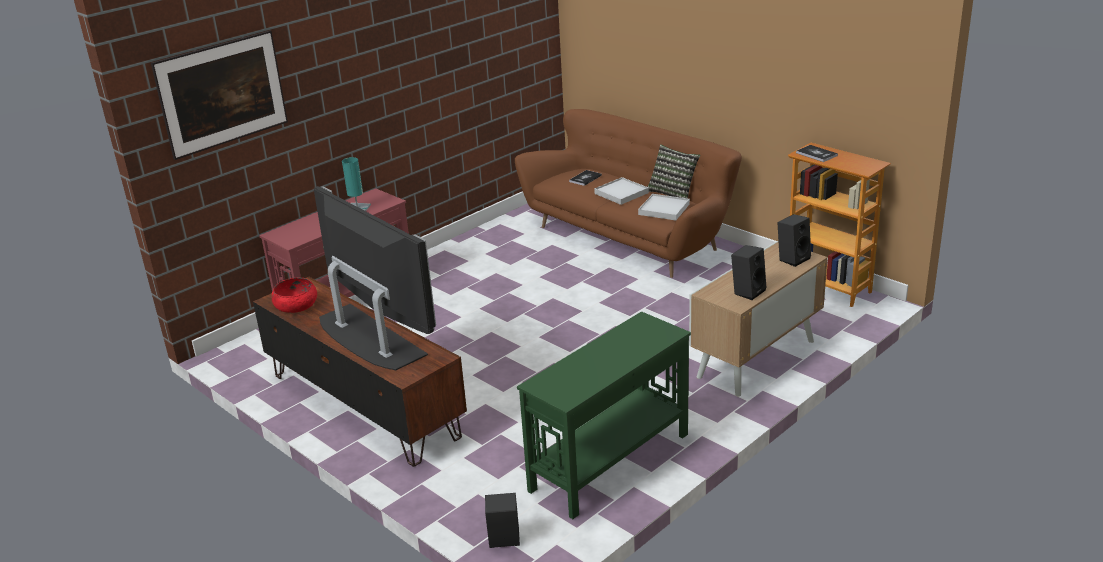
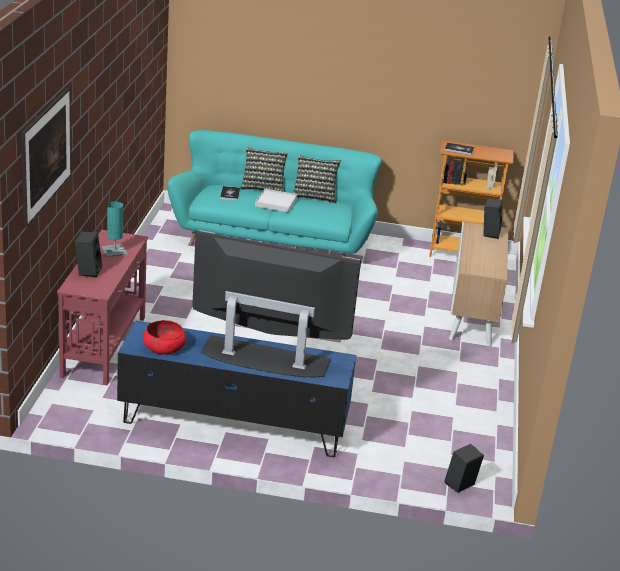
camera: 40 degrees left, 0 degrees up
brown tv stand [253,277,467,467] -> blue tv stand [117,321,356,457]
brown sofa [515,109,742,278] -> turquoise sofa [167,130,382,257]
green console table [517,311,691,519] -> none
white tray [638,194,690,220] -> none
black speaker [731,245,767,300] -> black speaker moved to [75,232,102,277]
none -> pillow [240,147,287,192]

